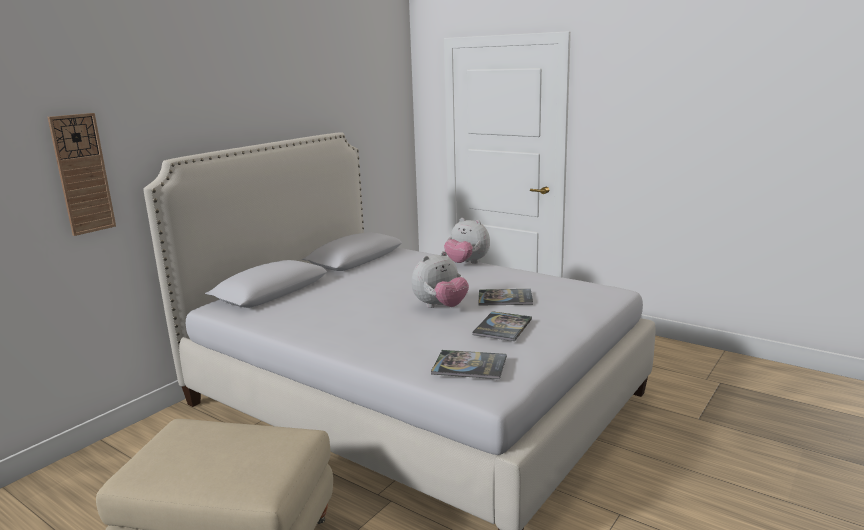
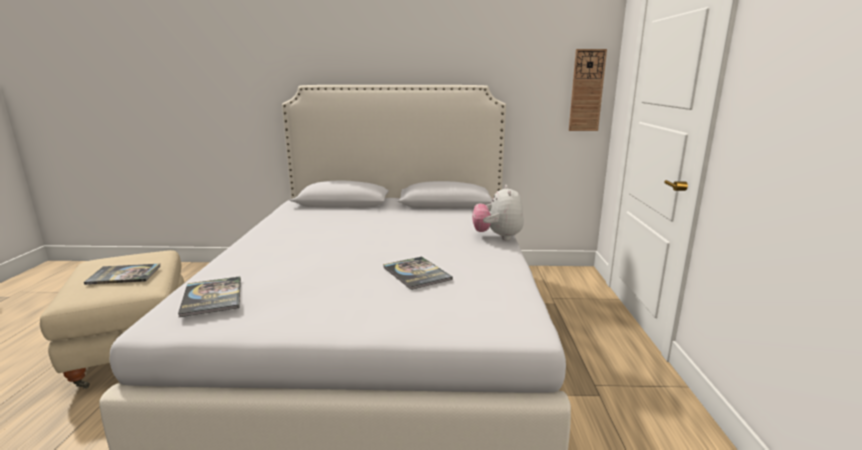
camera: 55 degrees right, 0 degrees up
wall clock [48,113,116,236] -> wall clock moved to [569,49,607,131]
plush toy [412,251,469,308] -> none
book [472,311,532,341] -> book moved to [84,264,160,285]

